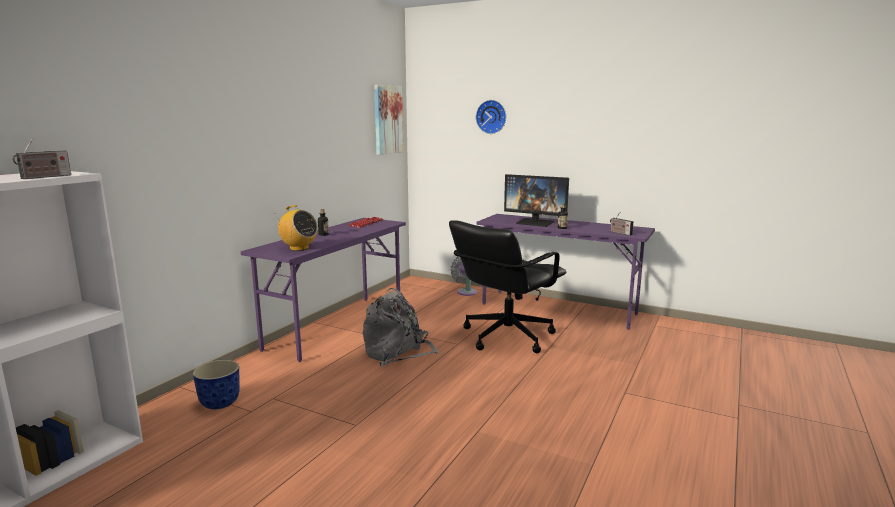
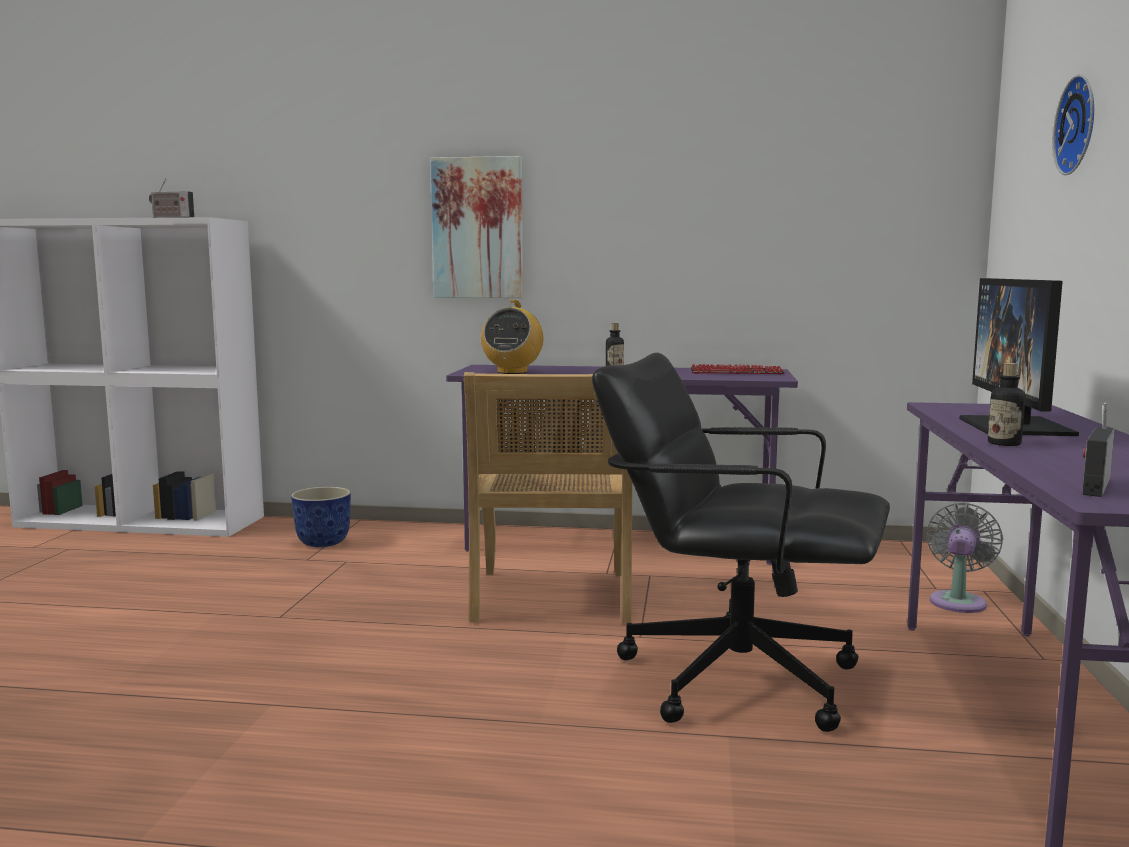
camera: 70 degrees right, 5 degrees down
grey backpack [363,288,439,366] -> beige chair [463,372,633,623]
picture [374,85,404,155] -> picture moved to [431,156,523,298]

